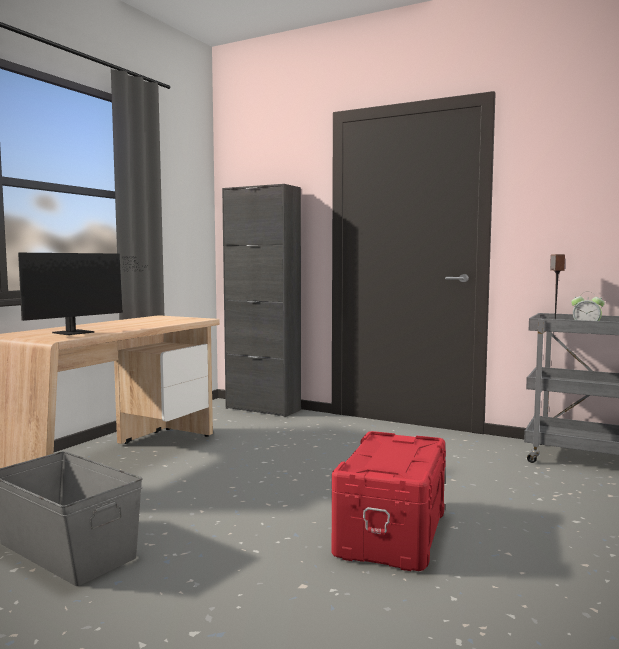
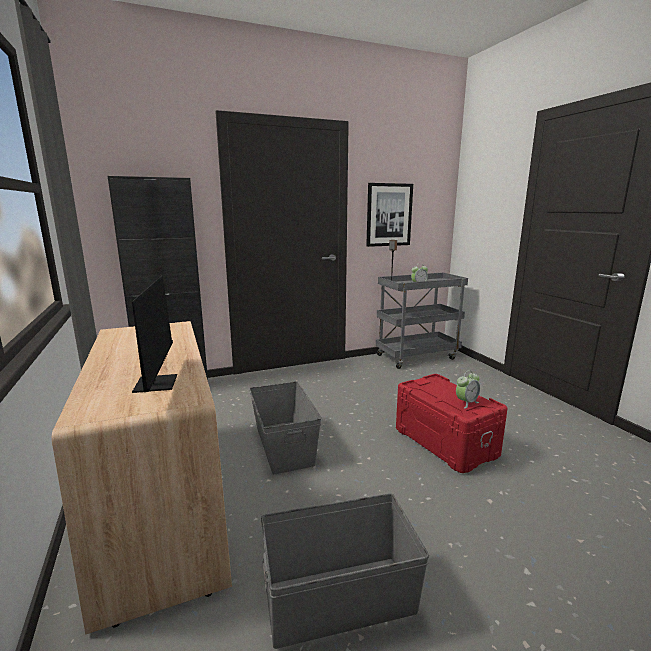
camera: 50 degrees left, 10 degrees up
none -> grey storage box [249,381,322,474]
none -> picture [366,183,413,247]
none -> alarm clock [456,370,480,408]

